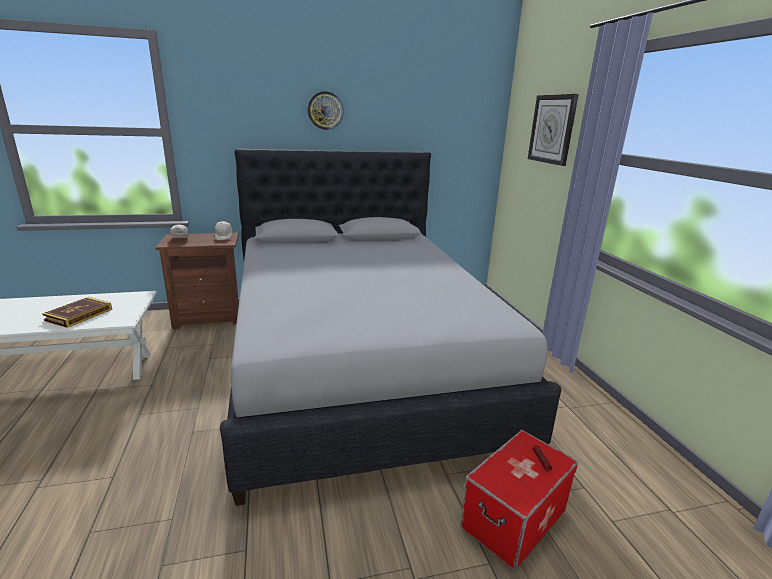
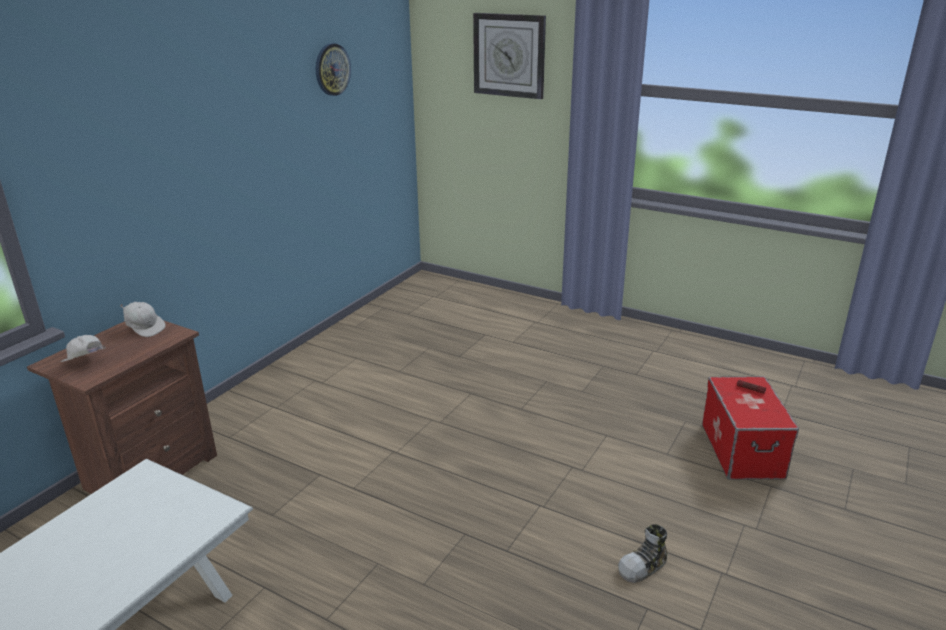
camera: 45 degrees left, 5 degrees up
book [42,297,112,328] -> none
grey bed [220,149,561,506] -> none
wall clock [308,91,344,130] -> wall clock moved to [316,43,351,96]
none -> shoe [618,524,668,583]

